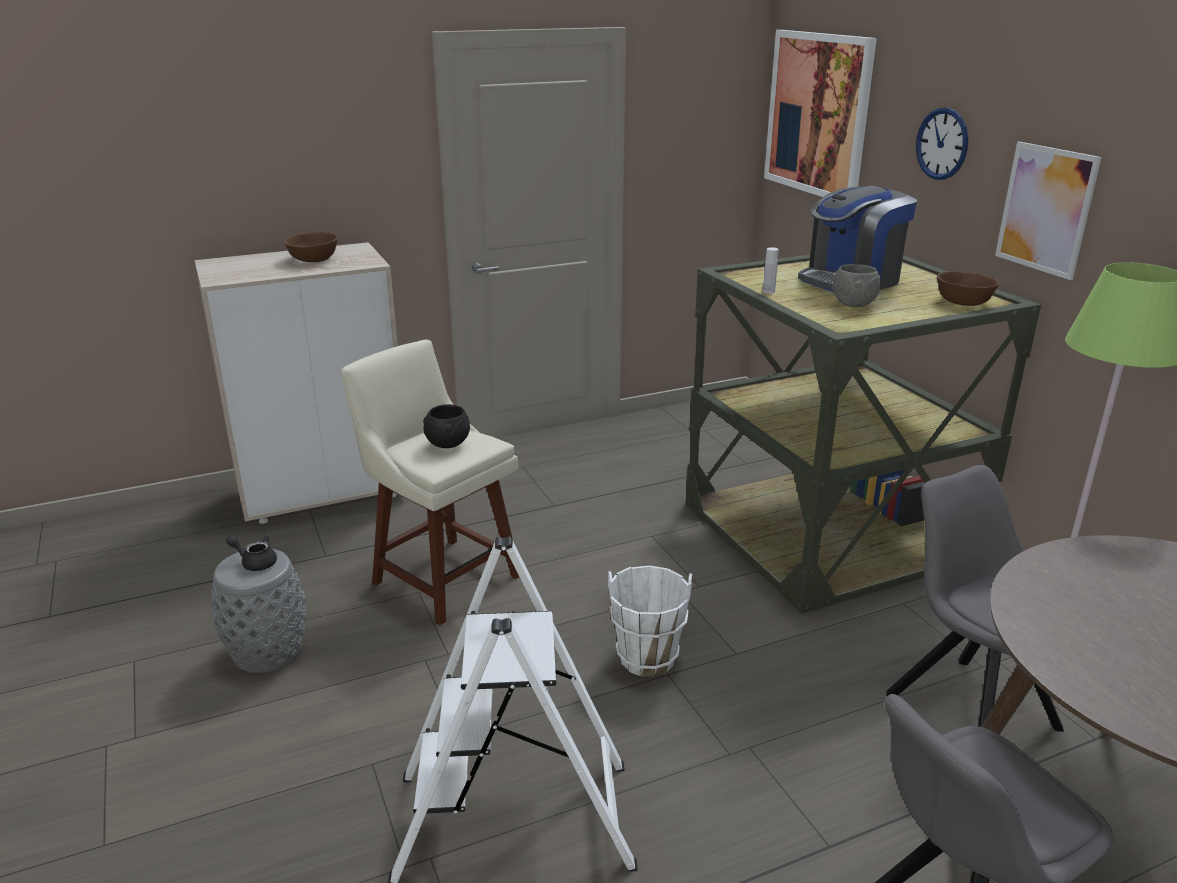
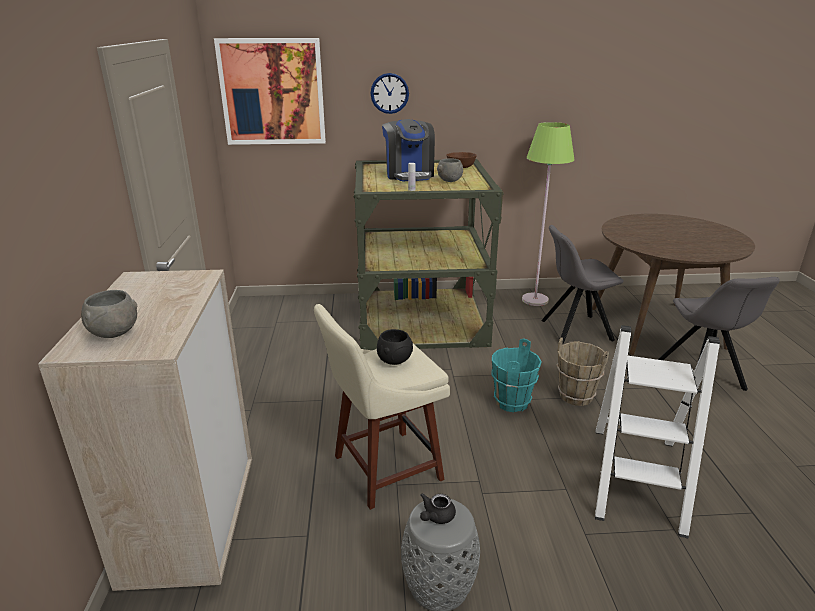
camera: 70 degrees left, 0 degrees up
brown bowl [284,232,338,262] -> none
white bucket [608,566,692,677] -> turquoise bucket [491,339,542,412]
picture [995,142,1101,280] -> none
none -> grey bowl [81,290,138,338]
none -> brown bucket [557,337,609,406]

